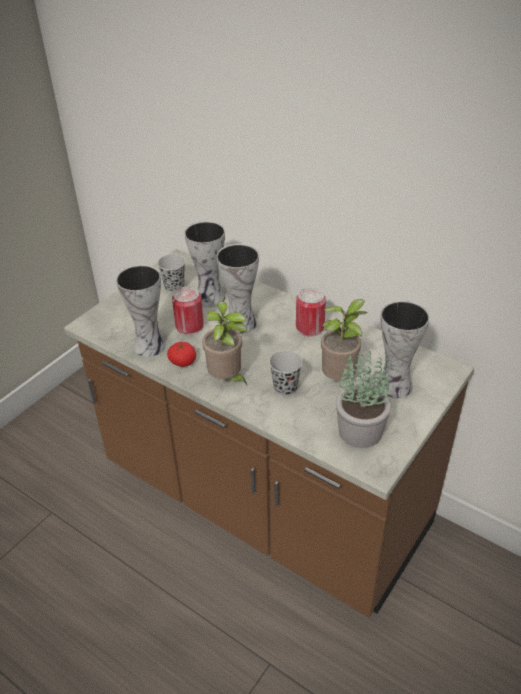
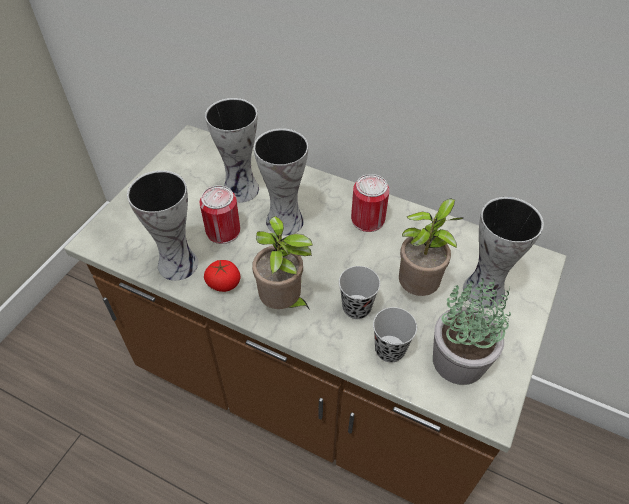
camera: 10 degrees left, 10 degrees up
black cup [158,254,185,293] -> black cup moved to [373,307,417,363]

